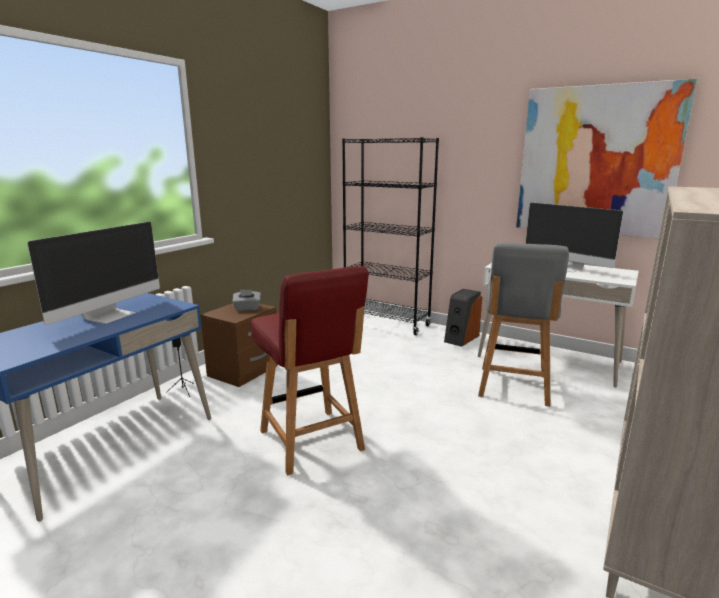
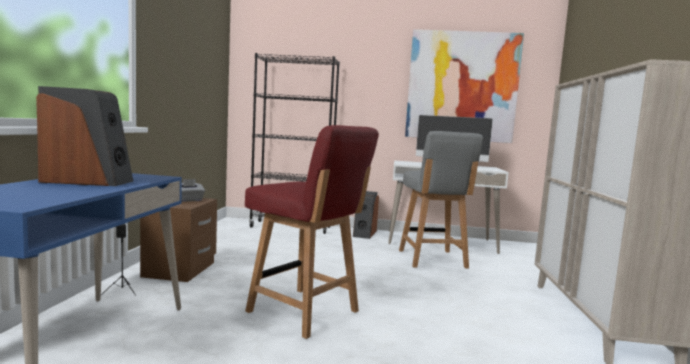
camera: 25 degrees left, 10 degrees down
monitor [27,221,160,325] -> speaker [36,86,133,186]

